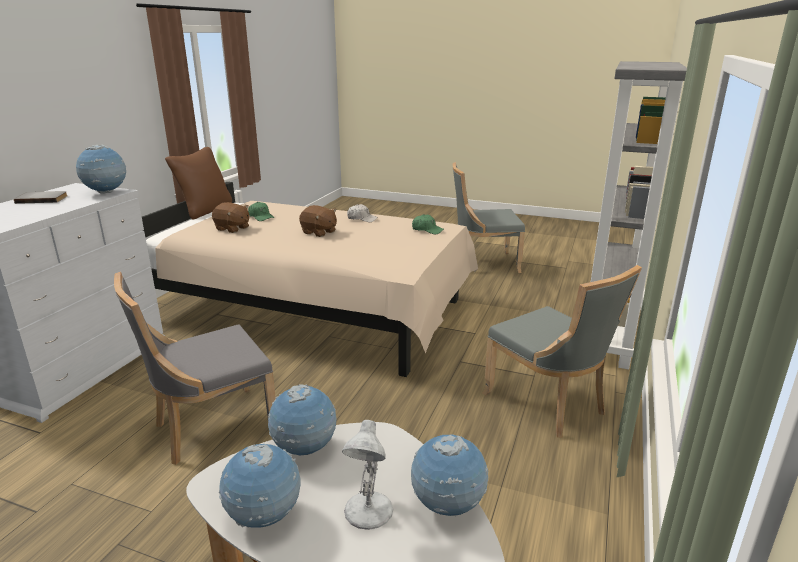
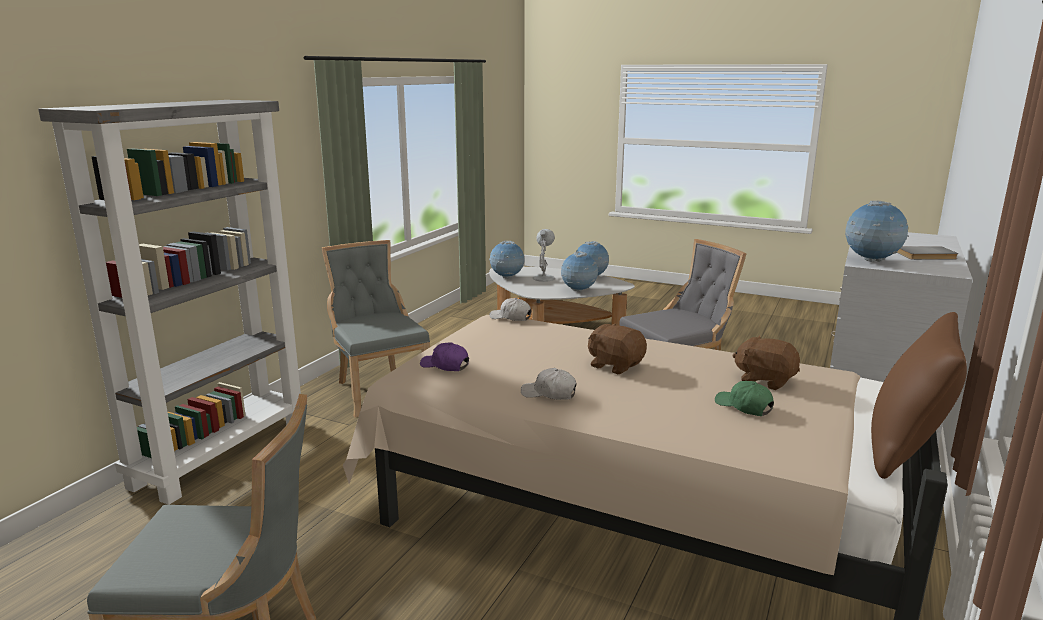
camera: 175 degrees left, 5 degrees down
green cap [412,214,444,234] -> purple cap [420,342,469,371]
none -> white cap [489,298,531,321]

